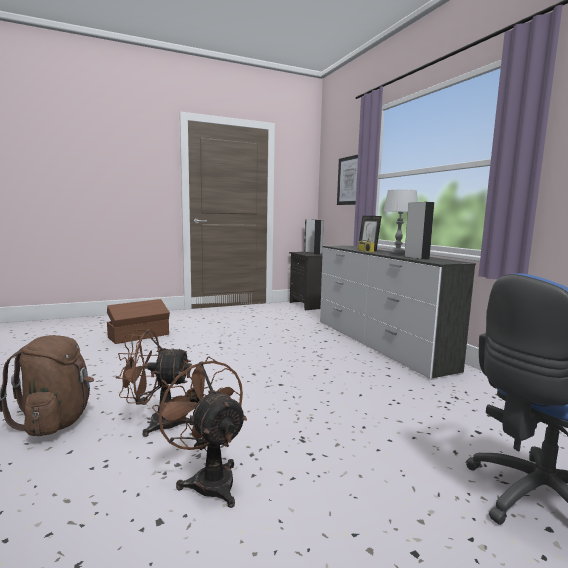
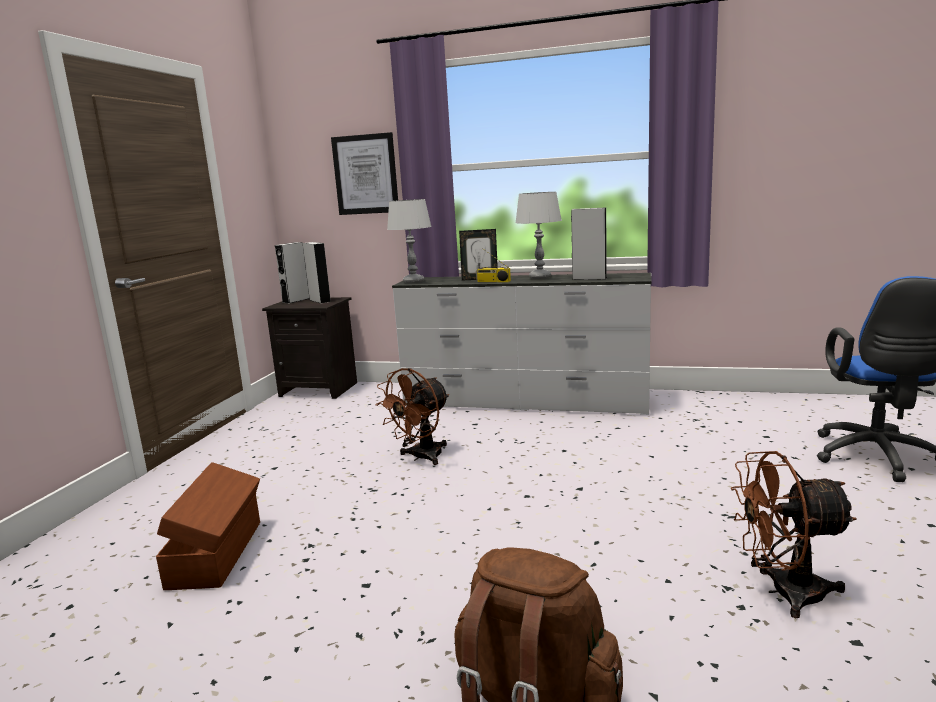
camera: 50 degrees left, 5 degrees up
brown fan [115,329,193,437] -> brown fan moved to [375,368,449,465]
none -> grey table lamp [387,199,432,283]

